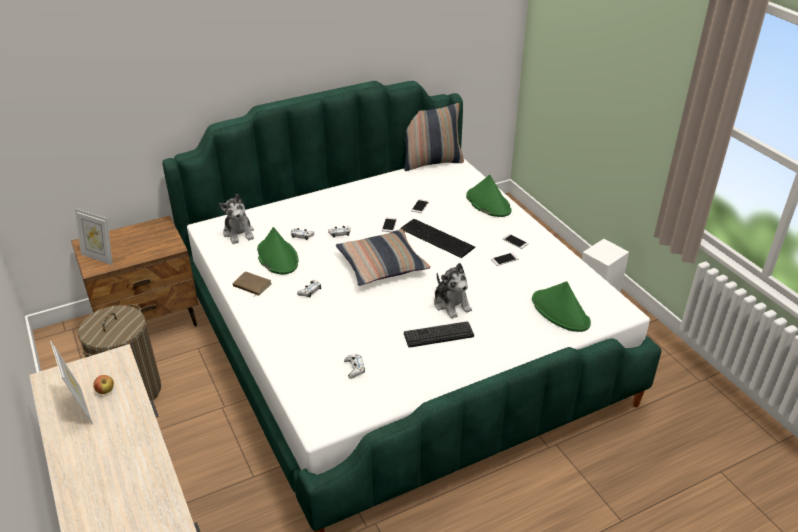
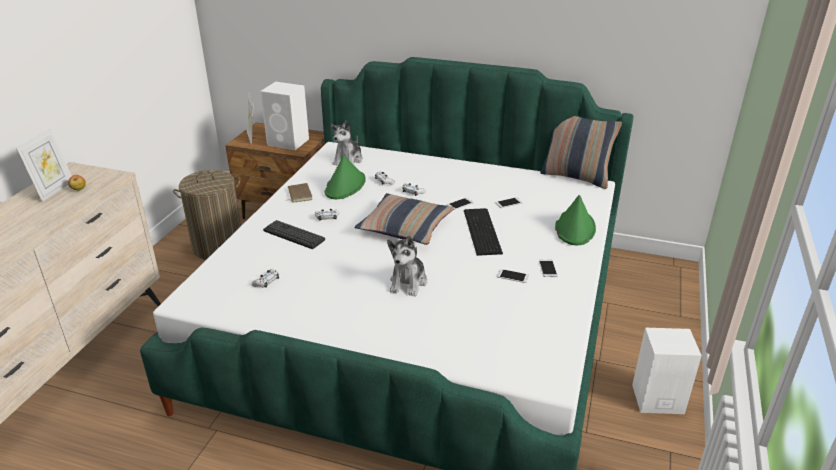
camera: 45 degrees right, 5 degrees down
keyboard [404,321,474,348] -> keyboard moved to [263,220,325,249]
green hat [532,281,591,332] -> none
none -> white speaker [260,82,309,150]

